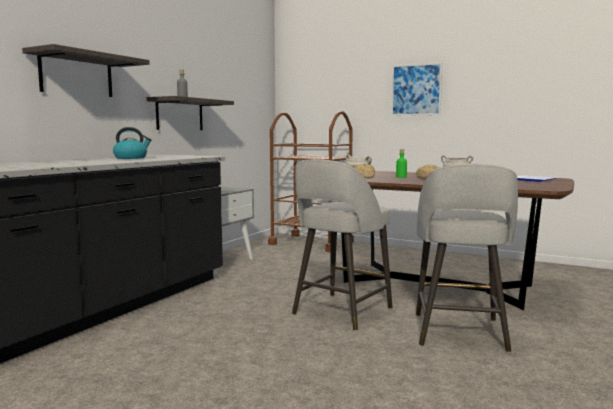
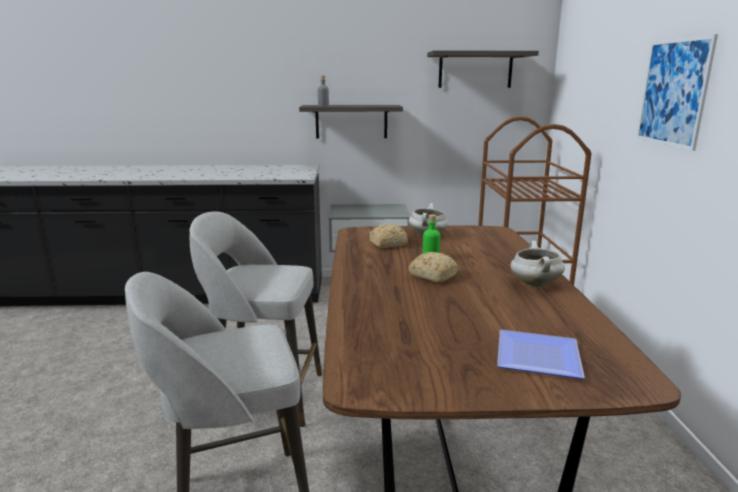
camera: 60 degrees right, 10 degrees up
shelf [22,44,150,97] -> shelf moved to [427,51,539,88]
kettle [113,127,152,159] -> none

